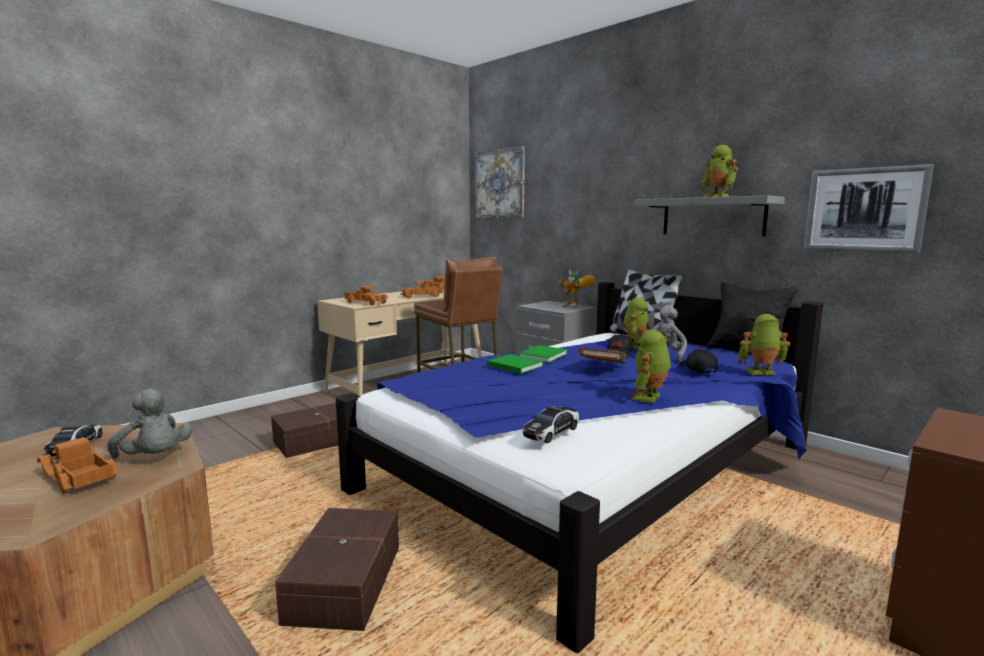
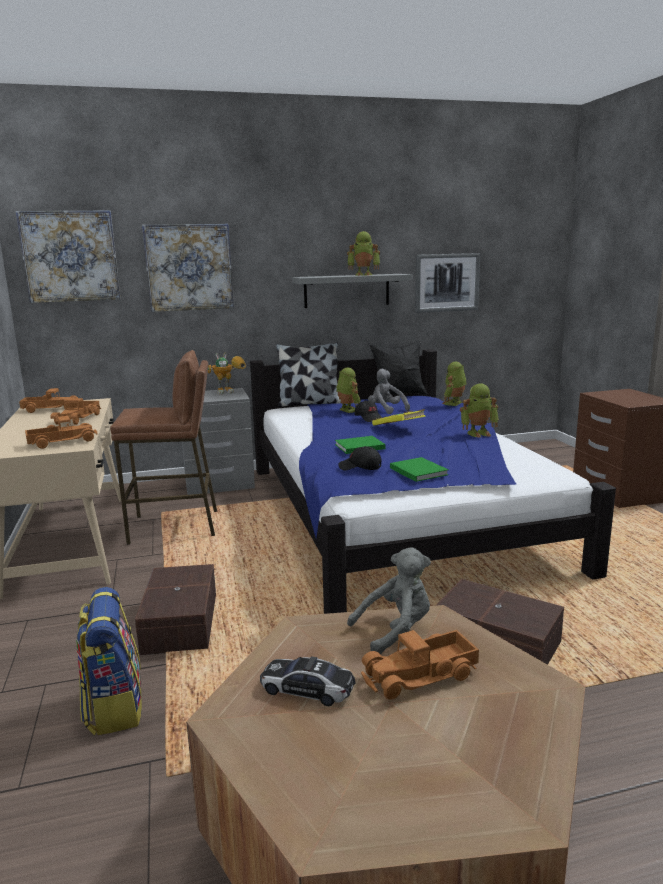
camera: 60 degrees left, 5 degrees up
green book [519,345,568,363] -> green book moved to [390,457,449,482]
toy car [523,406,579,443] -> none
brown book [578,348,627,364] -> yellow book [372,409,426,426]
toy robot [629,330,671,403] -> toy robot turned 75 degrees counterclockwise [460,384,499,438]
black cap [679,349,718,373] -> black cap moved to [339,446,382,471]
none -> backpack [76,587,142,736]
none -> picture [142,224,234,312]

